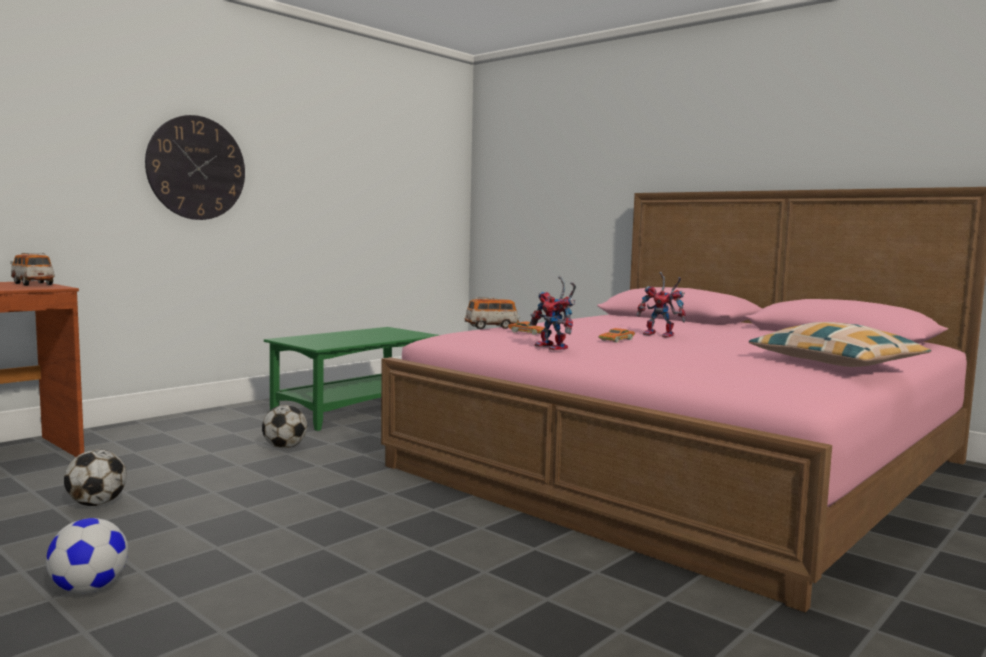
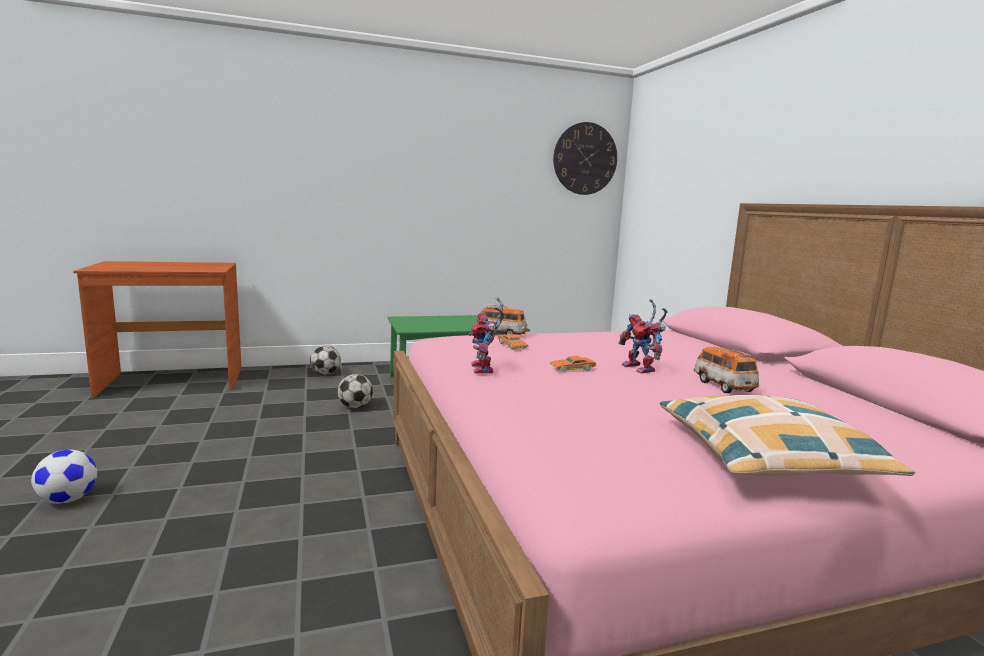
camera: 30 degrees right, 5 degrees up
toy car [10,253,55,286] -> toy car moved to [693,347,759,393]
football [64,449,127,506] -> football moved to [310,346,341,375]
wall clock [145,115,245,220] -> wall clock moved to [553,122,617,195]

